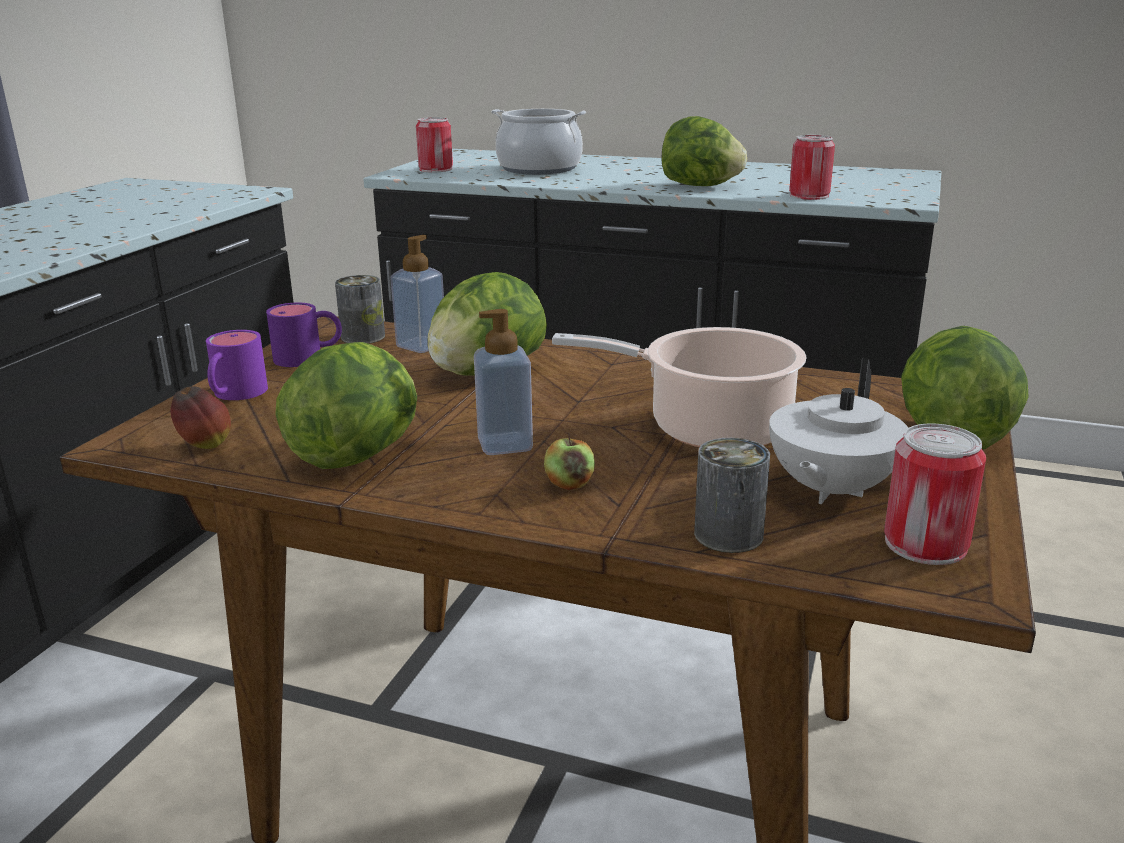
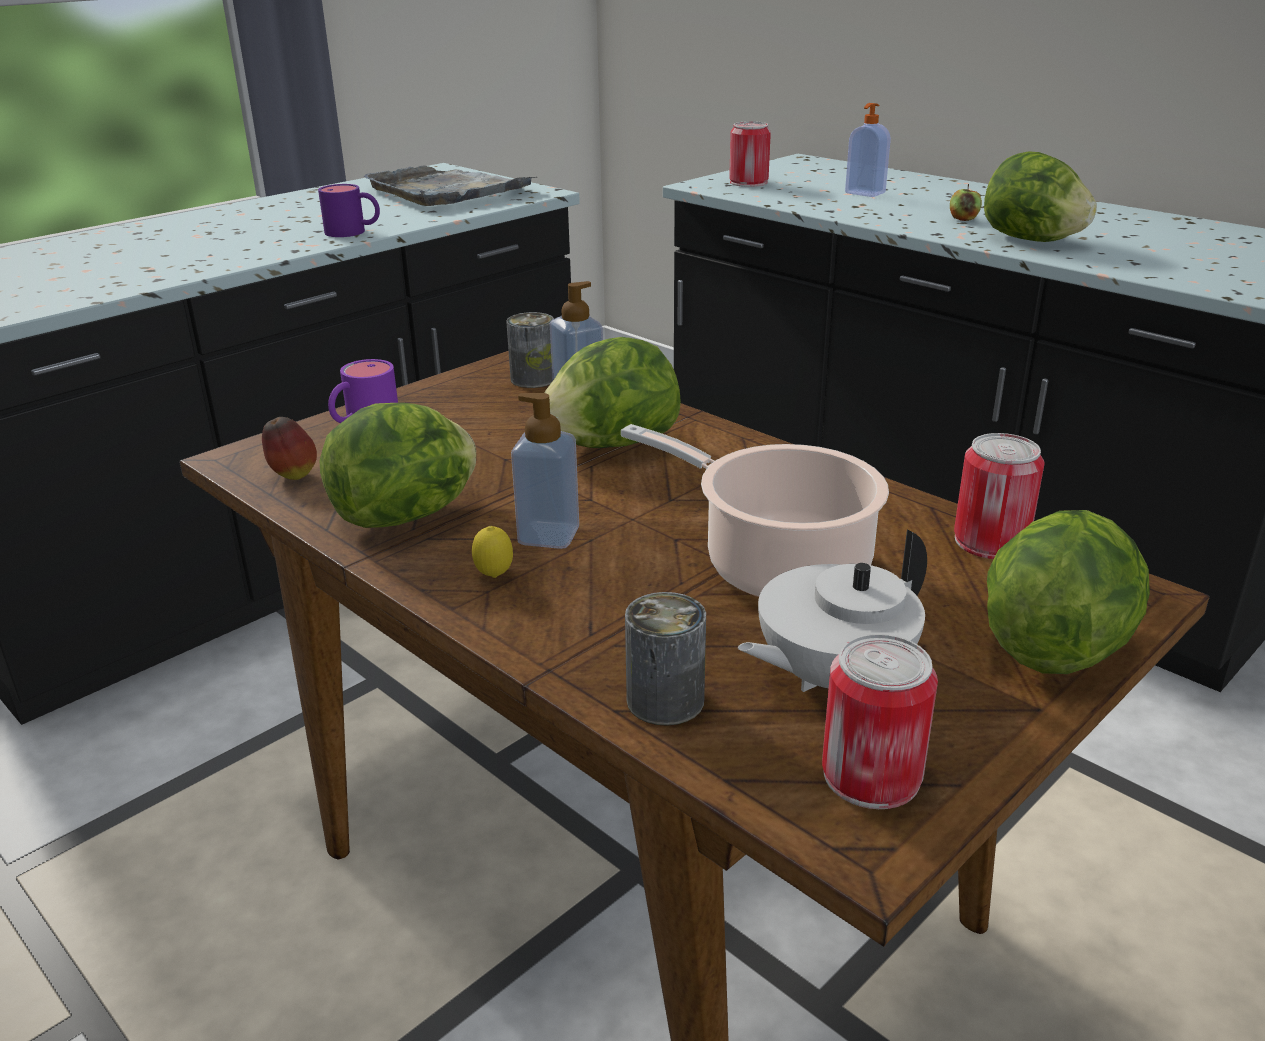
camera: 25 degrees right, 5 degrees up
purple mug [266,303,342,367] -> purple mug moved to [318,184,380,237]
cooking pot [491,109,586,175] -> soap dispenser [845,103,891,197]
apple [544,432,595,490] -> apple moved to [950,184,982,221]
can [789,135,835,200] -> can moved to [954,433,1045,559]
none -> grey tray [364,166,537,206]
none -> lemon [472,526,513,578]

